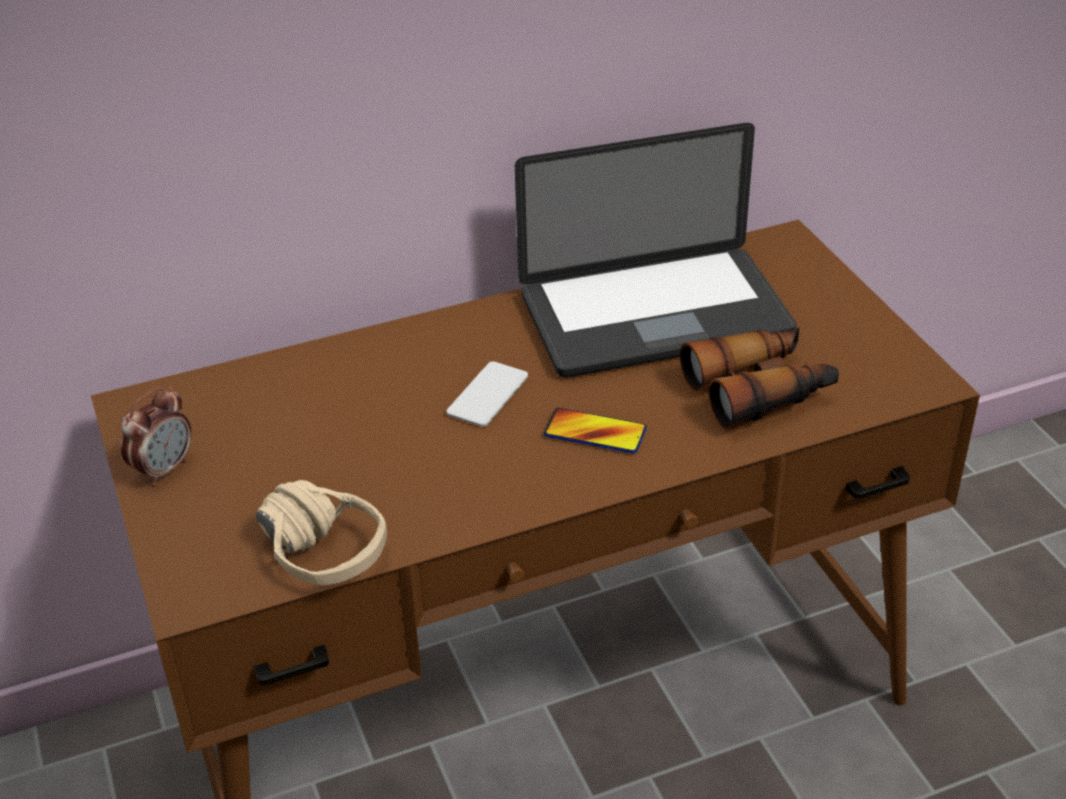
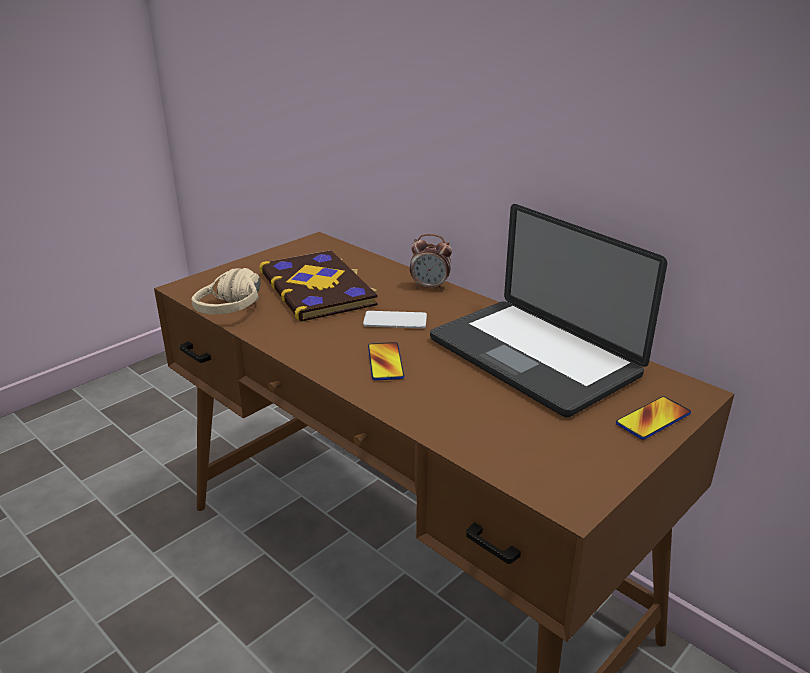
camera: 65 degrees right, 10 degrees down
alarm clock [121,386,192,486] -> alarm clock moved to [410,234,452,291]
binoculars [680,328,839,430] -> none
none -> book [259,250,378,322]
none -> phone [616,396,691,440]

